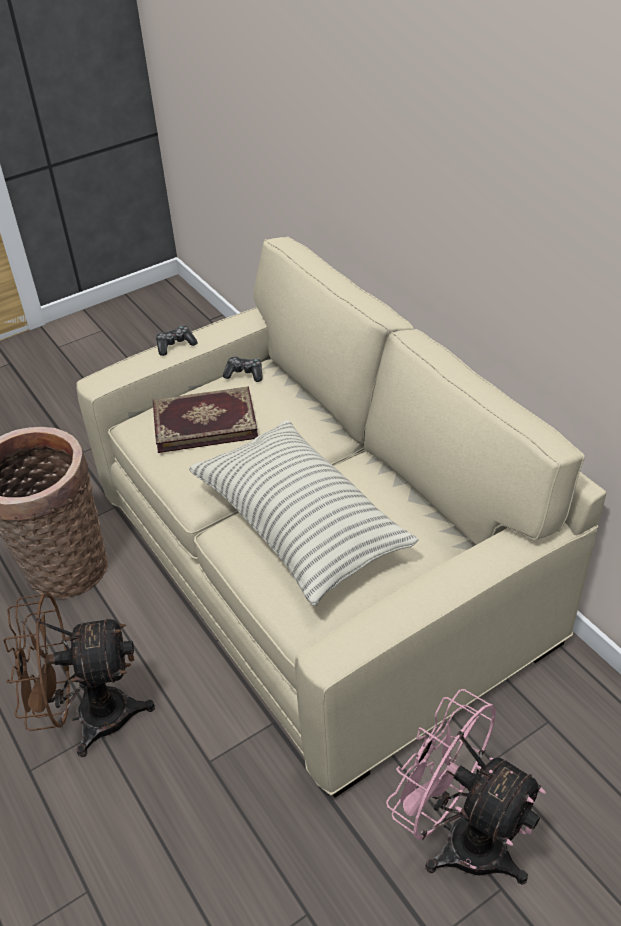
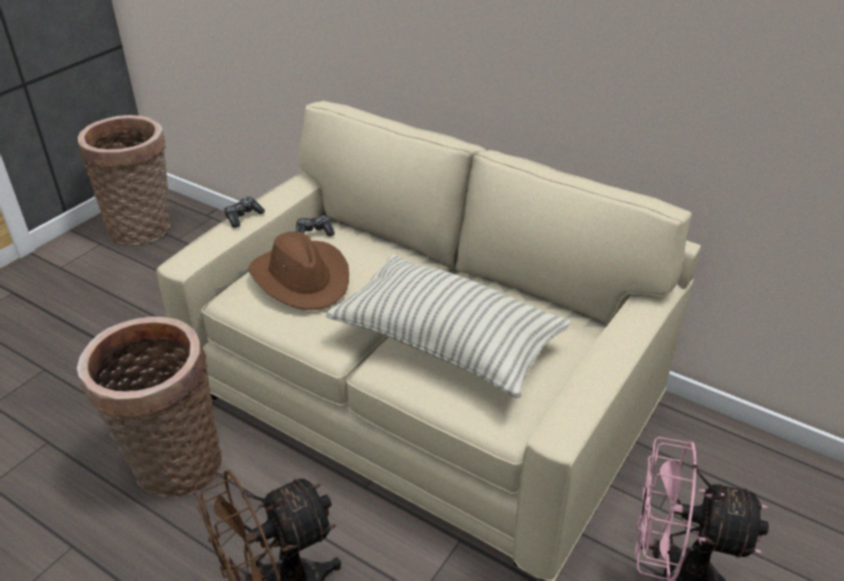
camera: 25 degrees left, 5 degrees down
book [153,386,258,453] -> brown hat [248,231,349,310]
none -> basket [78,115,170,246]

